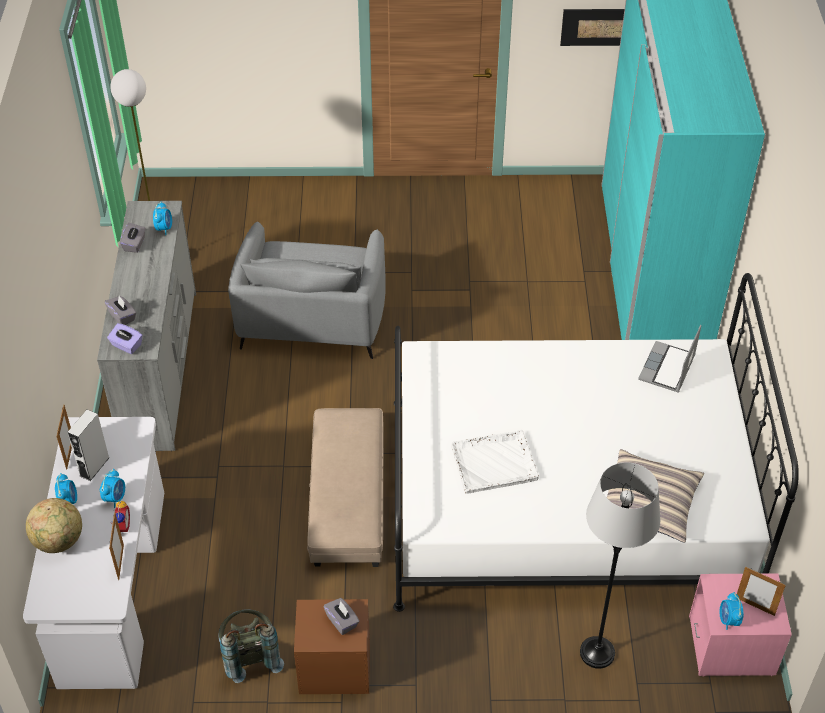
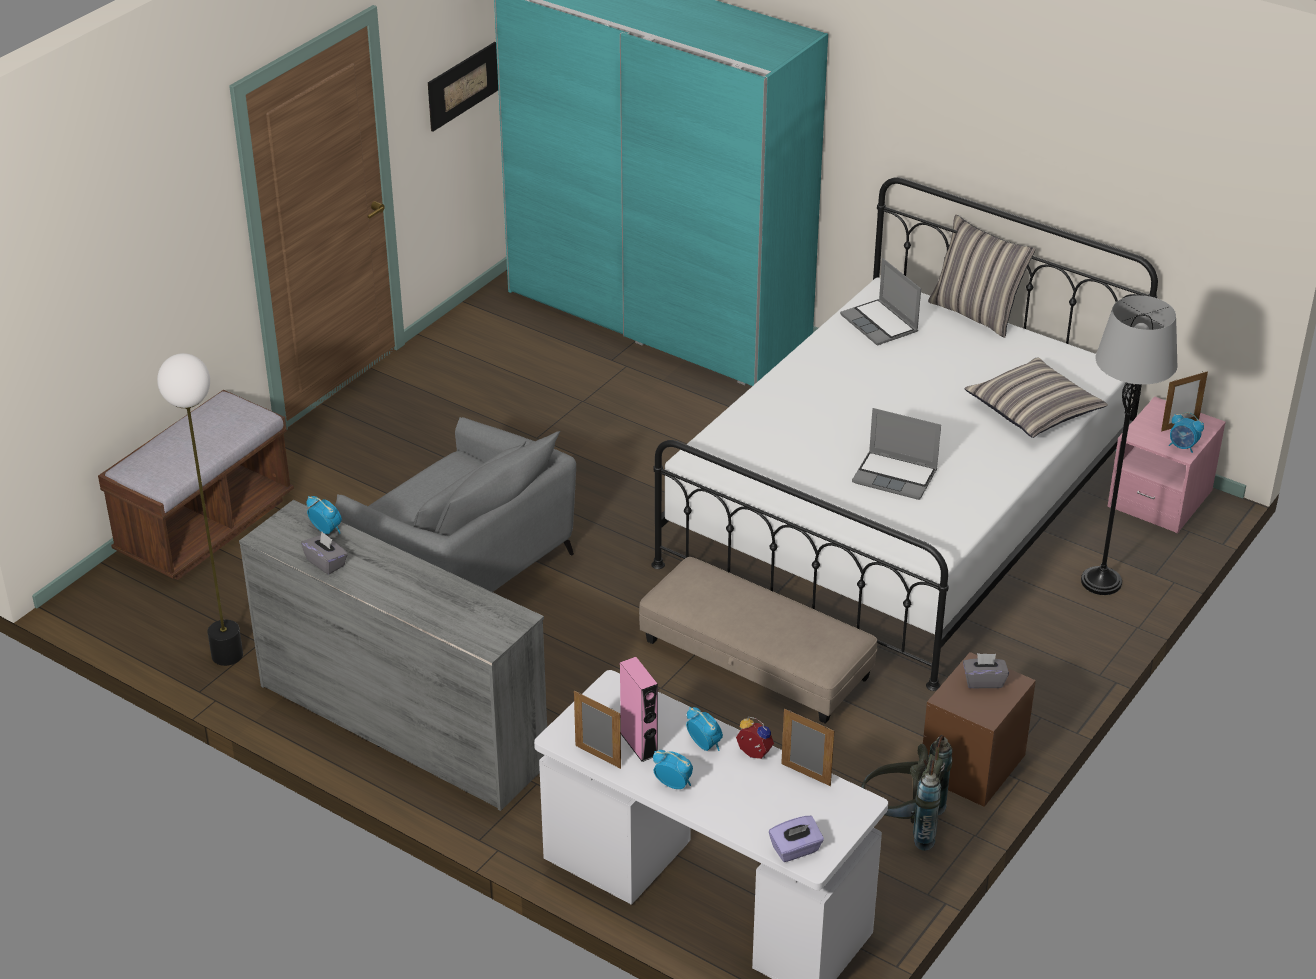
camera: 55 degrees left, 10 degrees down
globe [26,498,82,553] -> none
grey speaker [67,410,110,481] -> pink speaker [620,657,658,762]
grey tissue box [105,296,136,325] -> none
purple tissue box [107,323,142,354] -> purple tissue box moved to [769,816,824,862]
white tray [451,430,539,494] -> laptop [852,408,941,500]
none -> brown bench [98,390,294,580]
none -> pillow [928,215,1035,338]

